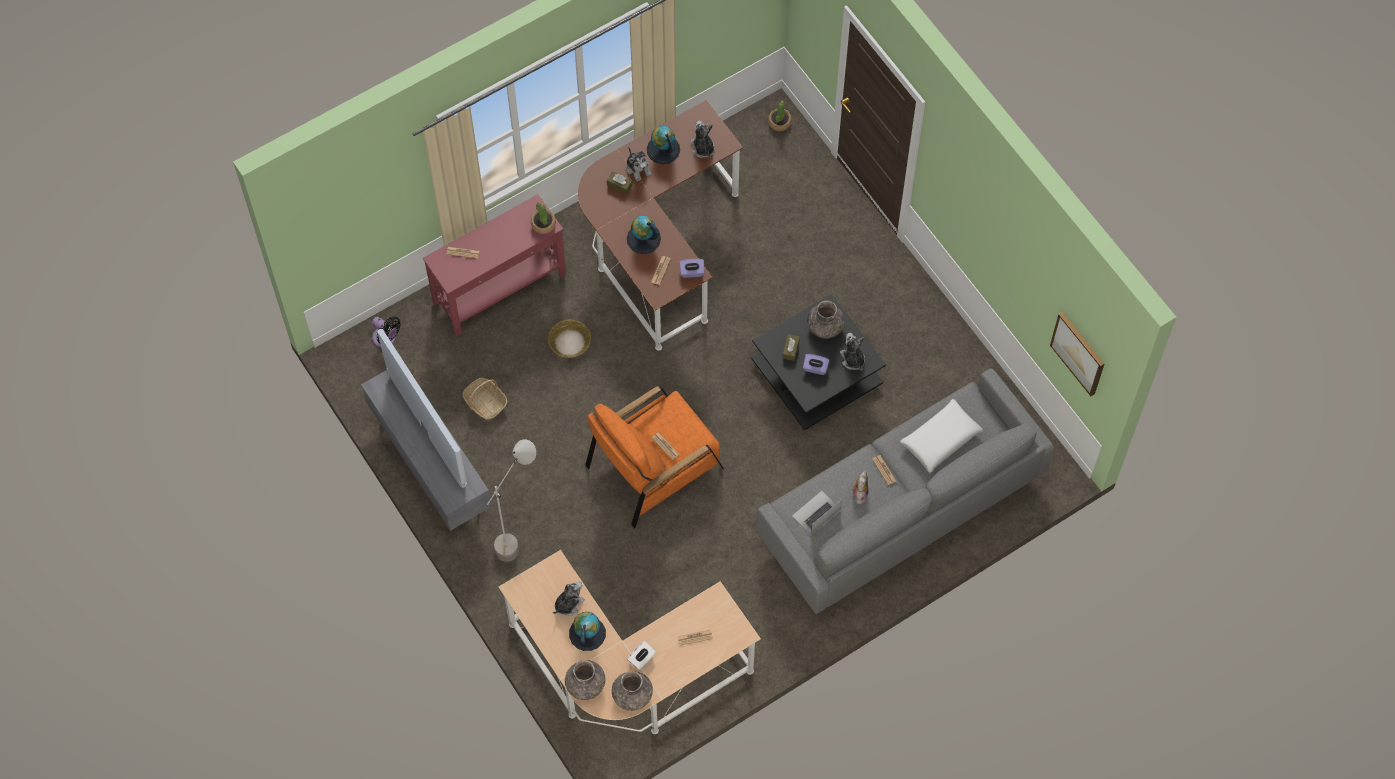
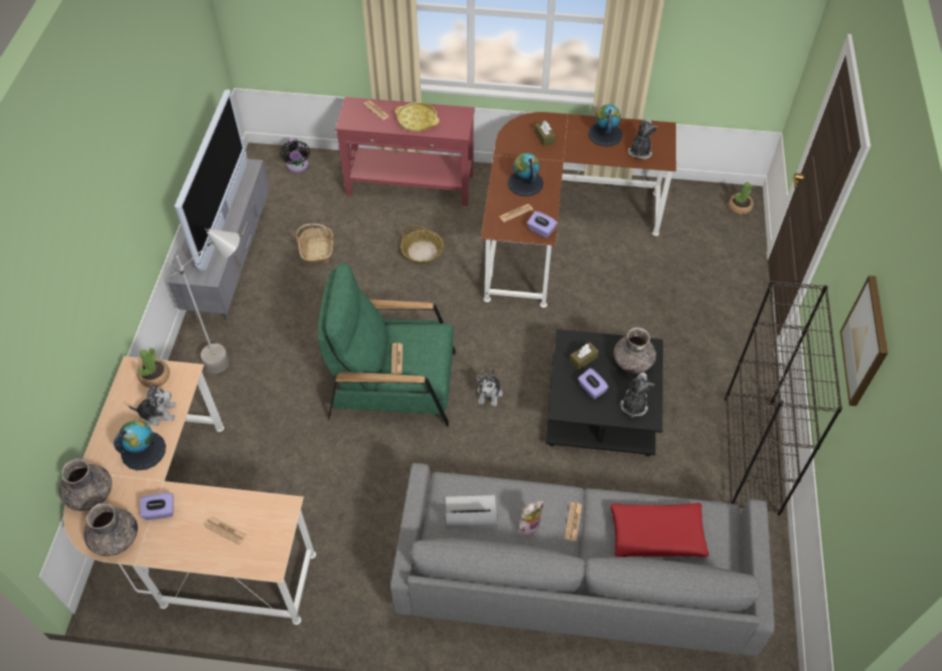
camera: 40 degrees right, 10 degrees down
potted plant [531,202,556,234] -> potted plant moved to [137,348,170,388]
orange armchair [585,386,724,529] -> green armchair [318,263,455,427]
plush toy [626,148,652,182] -> plush toy moved to [476,368,503,407]
white tissue box [627,641,656,670] -> purple tissue box [140,493,174,520]
white pillow [900,399,983,473] -> red pillow [610,503,709,557]
picture [1050,312,1105,396] -> picture moved to [840,275,888,406]
none -> yellow tray [395,102,439,132]
none -> black bookcase [724,280,843,516]

